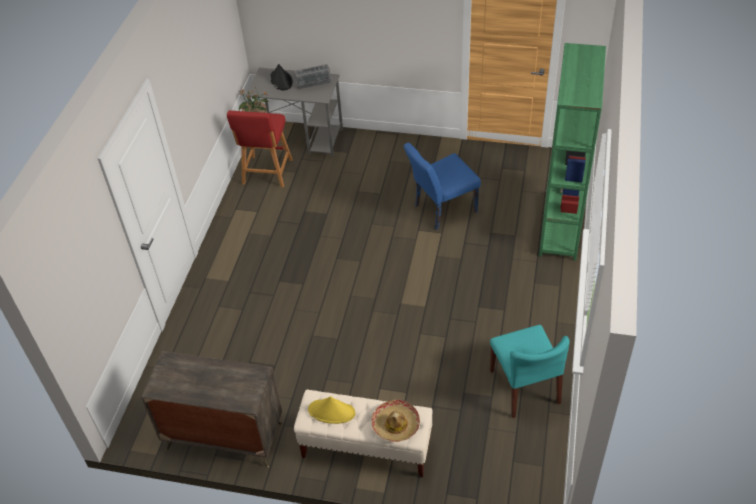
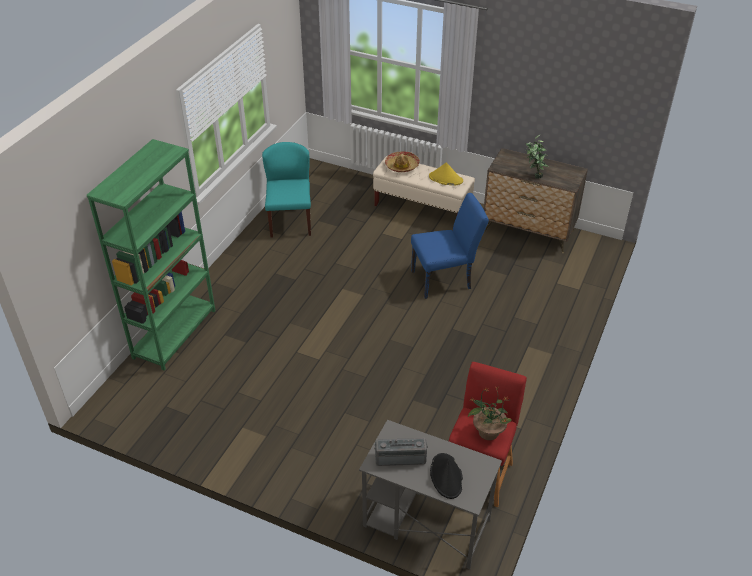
camera: 170 degrees left, 5 degrees down
blue chair [404,143,481,230] -> blue chair moved to [411,193,489,299]
none -> potted plant [526,135,548,179]

